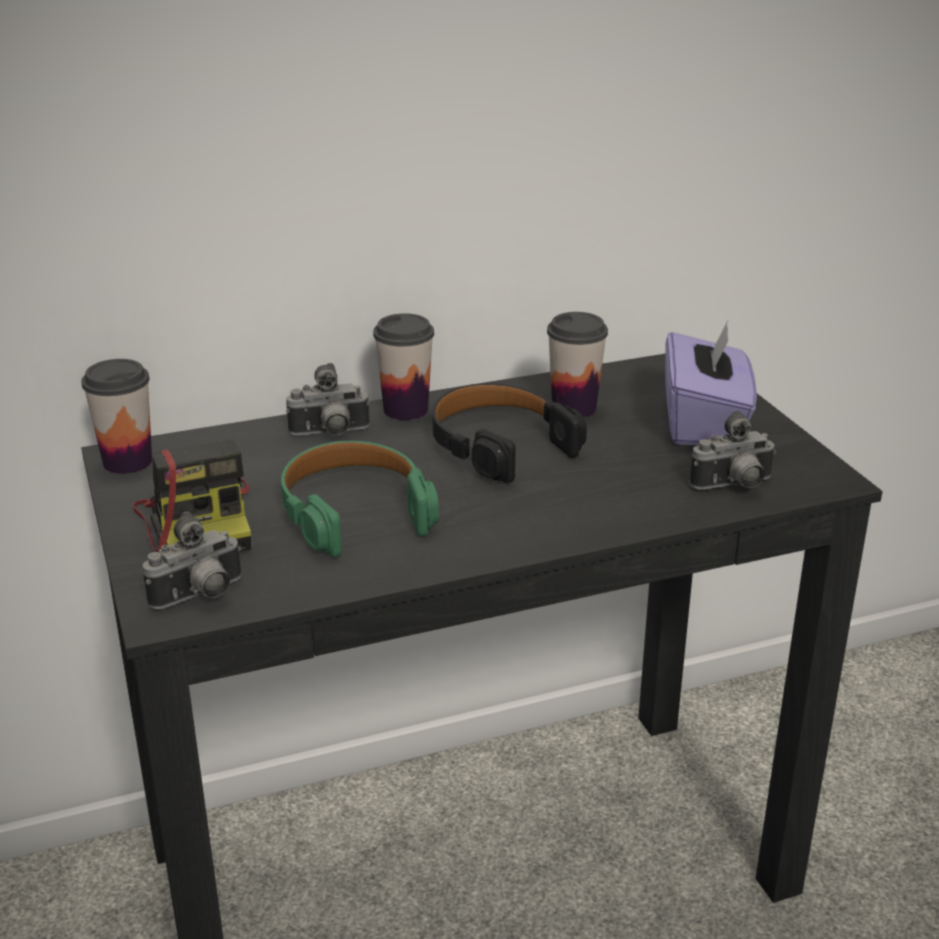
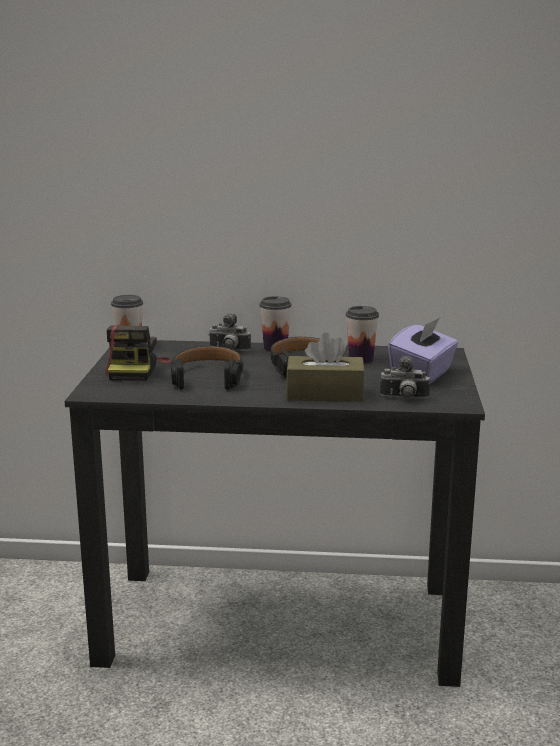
camera: 25 degrees right, 10 degrees down
camera [142,511,241,609] -> none
green headphones [281,441,439,557] -> black headphones [171,346,244,390]
none -> brown tissue box [286,333,365,402]

